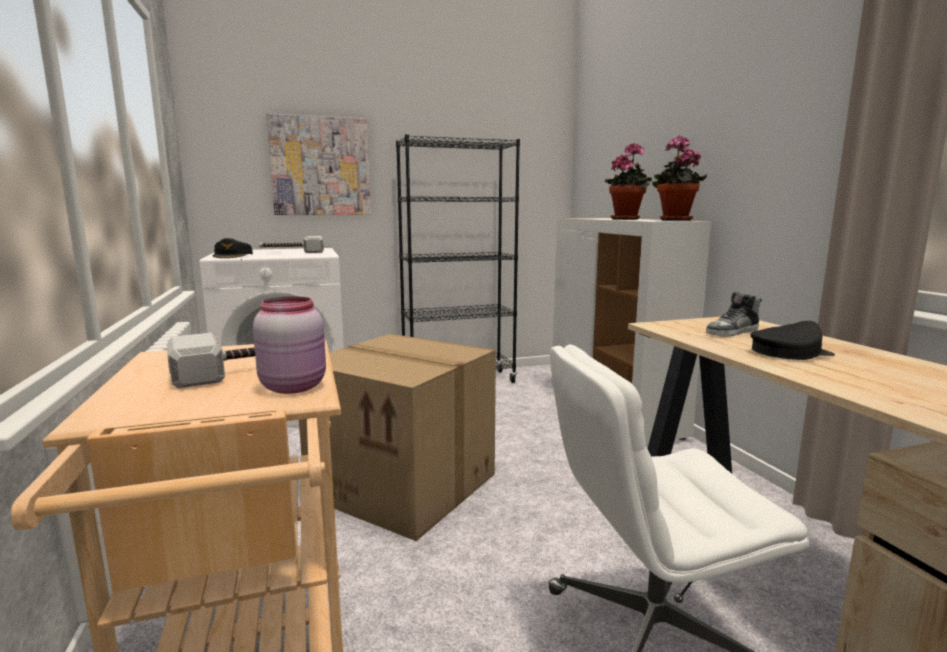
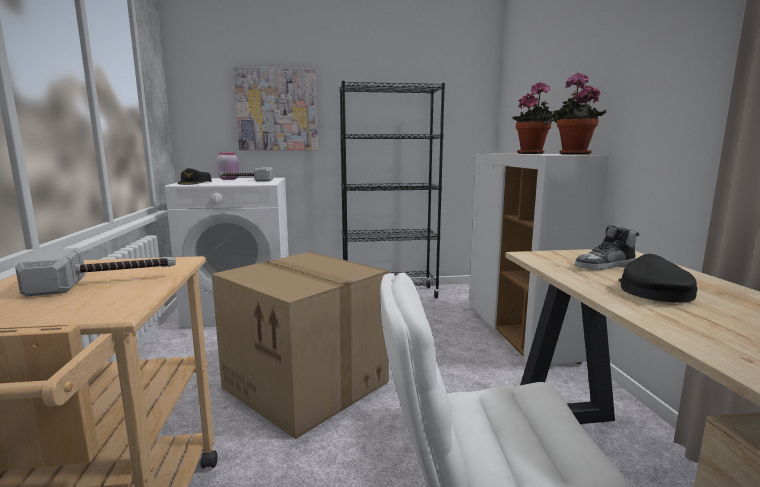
camera: 10 degrees right, 0 degrees up
pink jar [253,297,326,394] -> pink jar moved to [217,152,239,180]
black cap [750,321,835,360] -> black cap turned 75 degrees counterclockwise [618,254,697,302]

